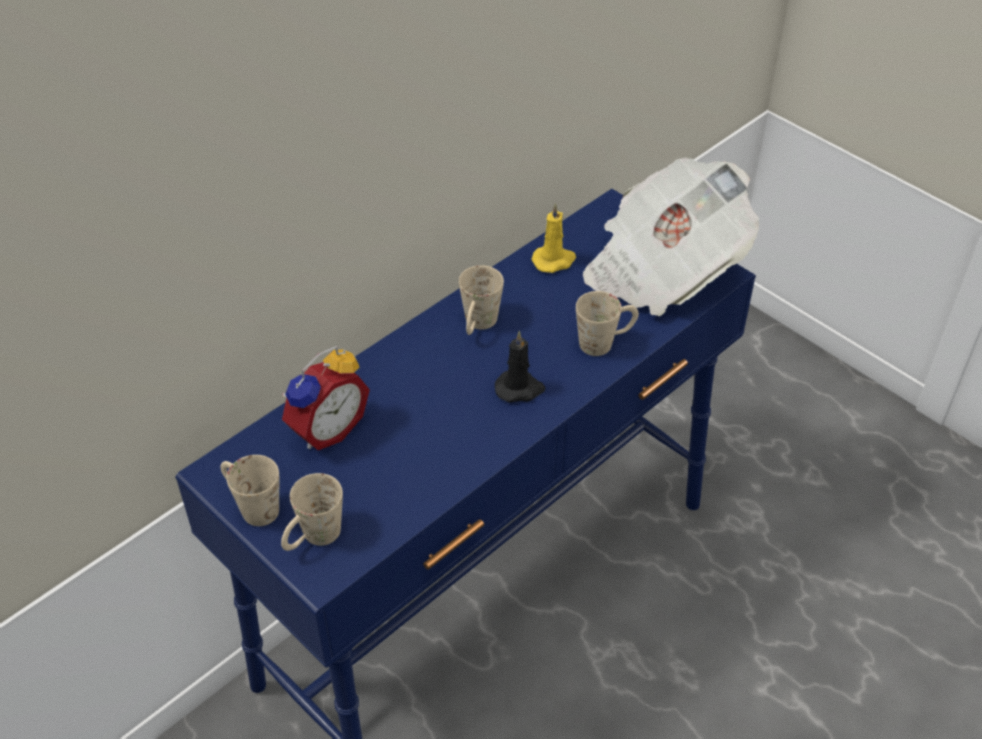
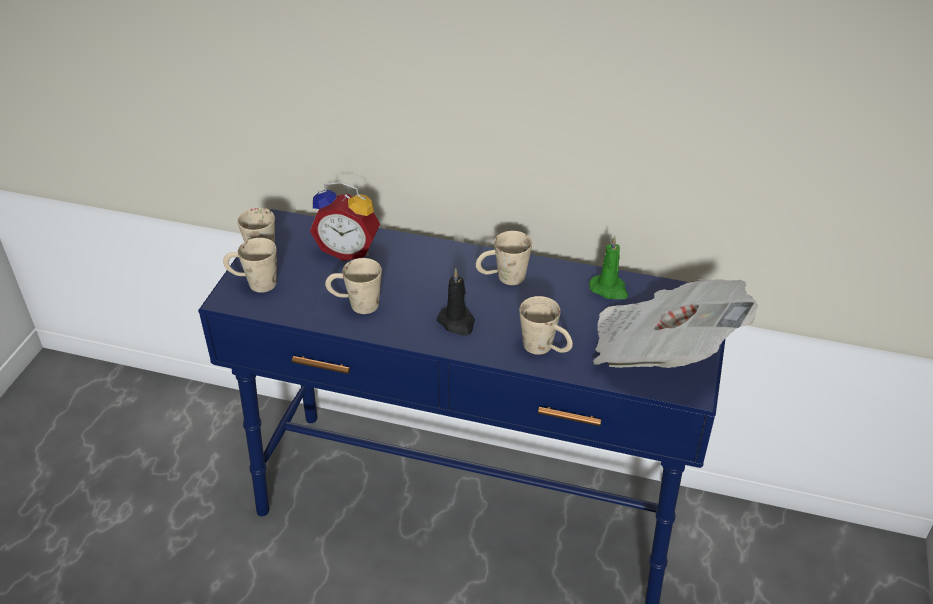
camera: 60 degrees right, 5 degrees down
yellow candle [531,203,576,273] -> green candle [589,236,628,299]
none -> beige mug [325,258,382,314]

